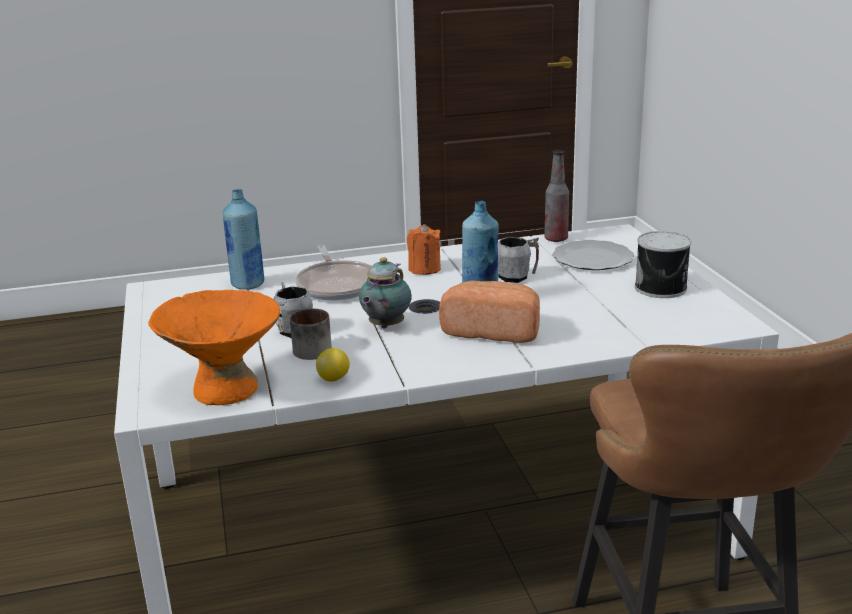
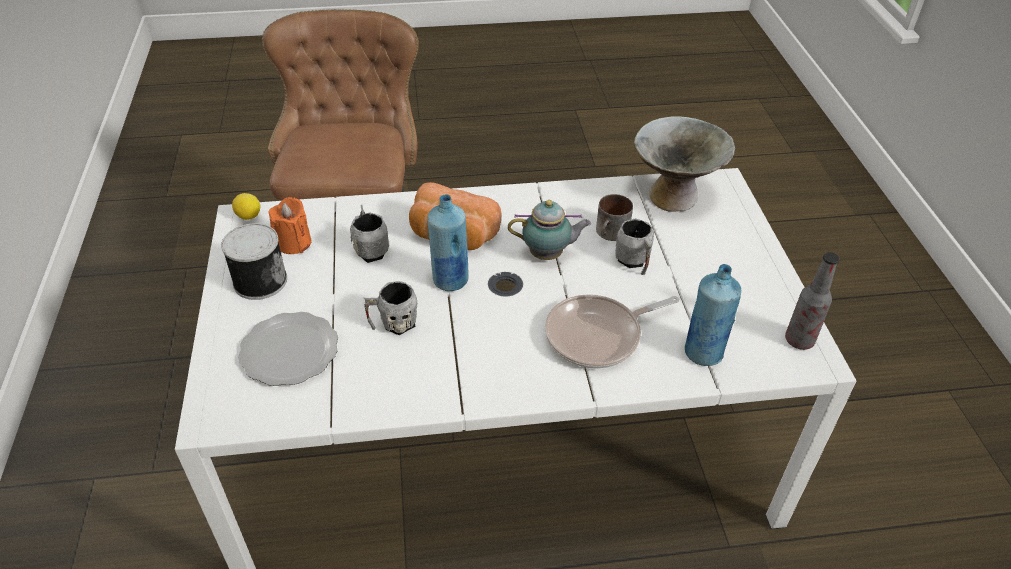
camera: 175 degrees left, 20 degrees up
orange bowl [148,290,280,405] -> grey bowl [634,116,735,212]
frying pan [295,245,371,301] -> frying pan turned 105 degrees counterclockwise [545,294,679,368]
lemon [316,348,350,382] -> lemon moved to [232,193,260,220]
teapot [359,257,412,328] -> teapot turned 60 degrees clockwise [508,200,591,260]
orange candle [407,224,441,275] -> orange candle moved to [269,197,311,254]
bottle [544,150,569,242] -> bottle moved to [785,252,840,350]
none -> grey mug [350,205,389,263]

